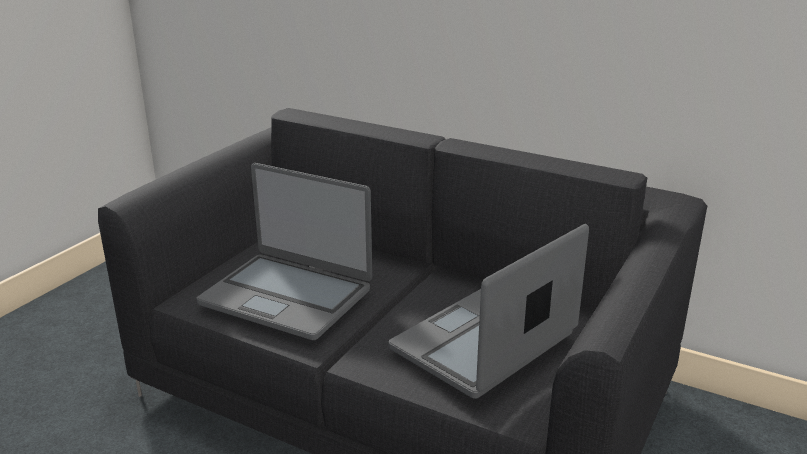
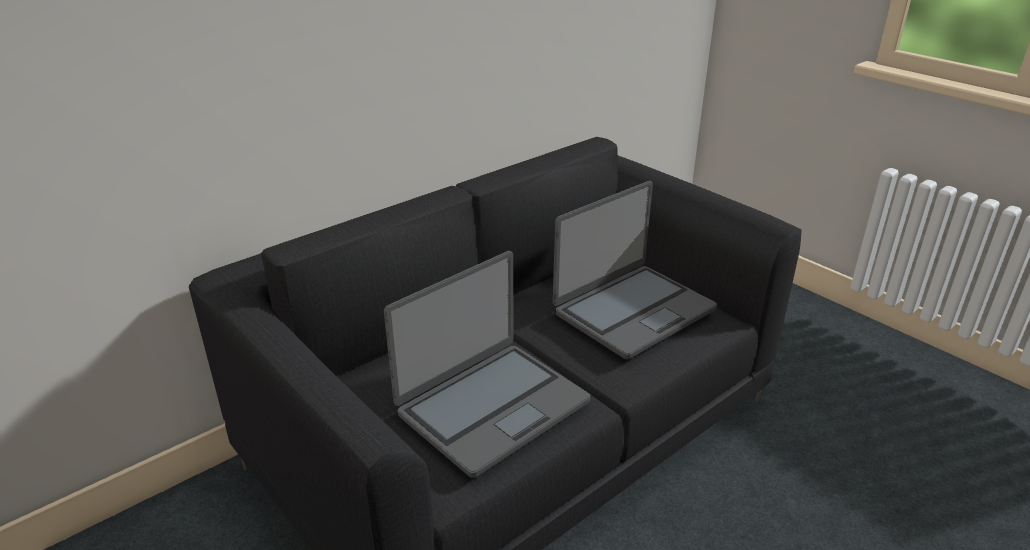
camera: 70 degrees left, 5 degrees up
laptop [389,224,589,399] -> laptop turned 105 degrees counterclockwise [553,181,717,359]

